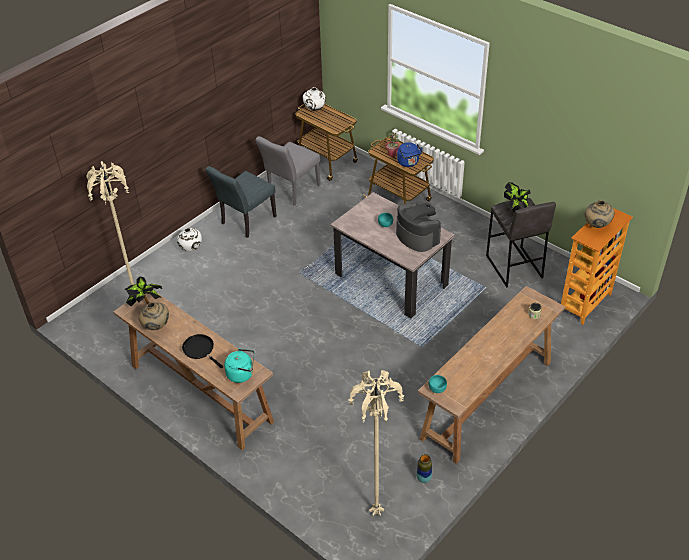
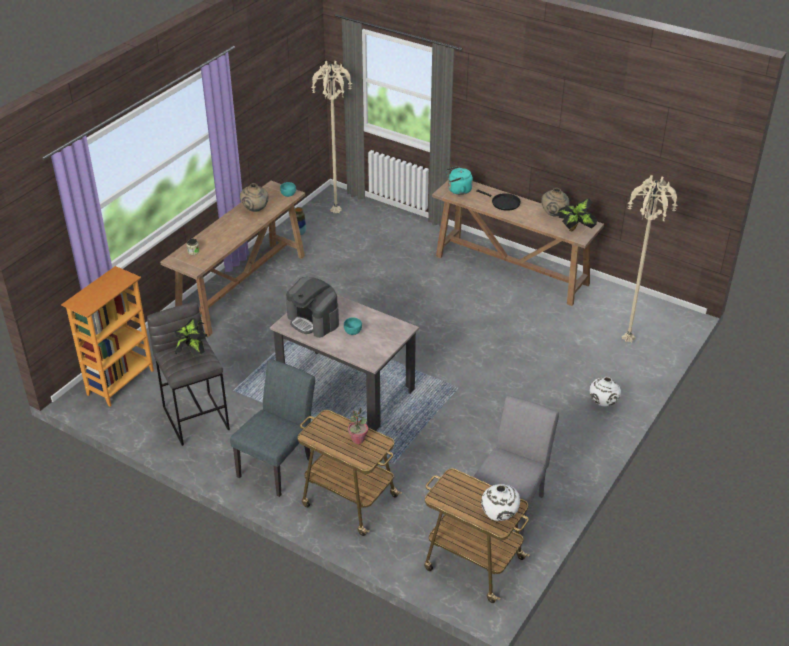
camera: 170 degrees right, 5 degrees down
grey chair [206,166,277,238] -> grey chair moved to [230,359,315,497]
blue kettle [397,142,423,167] -> none
beige vase [585,200,615,228] -> beige vase moved to [240,183,268,212]

